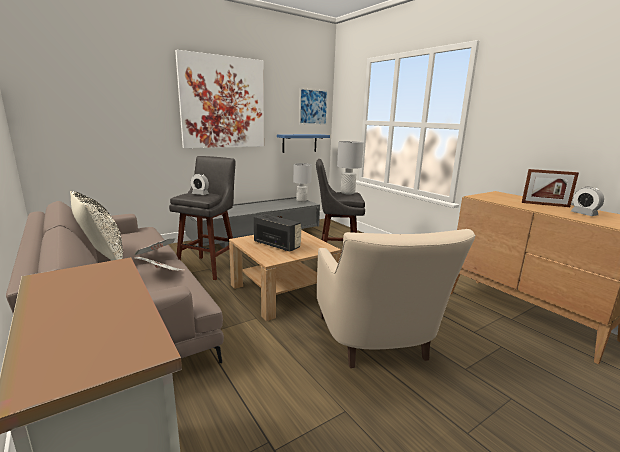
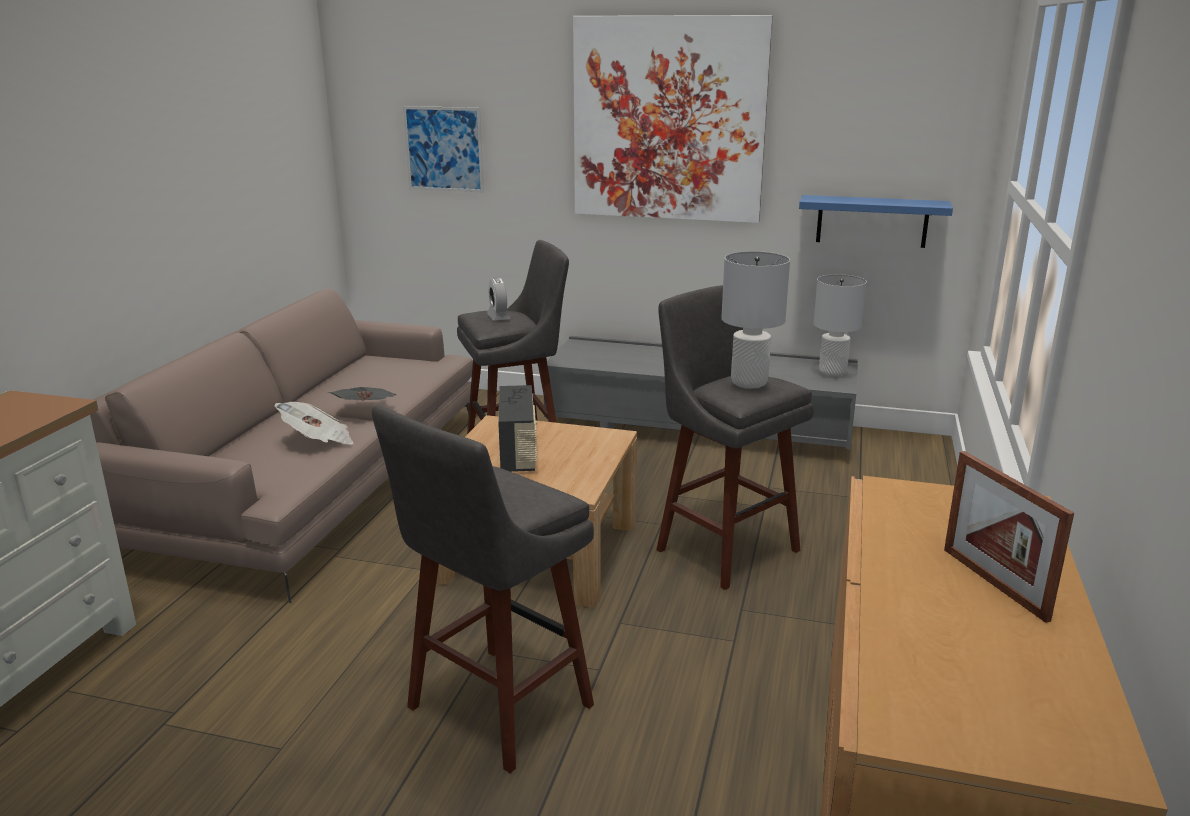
camera: 50 degrees right, 5 degrees up
beige pillow [70,191,123,261] -> none
picture [299,88,328,125] -> picture moved to [403,106,484,192]
beige armchair [317,229,476,368] -> grey stool [372,405,594,773]
alarm clock [571,187,604,216] -> none

